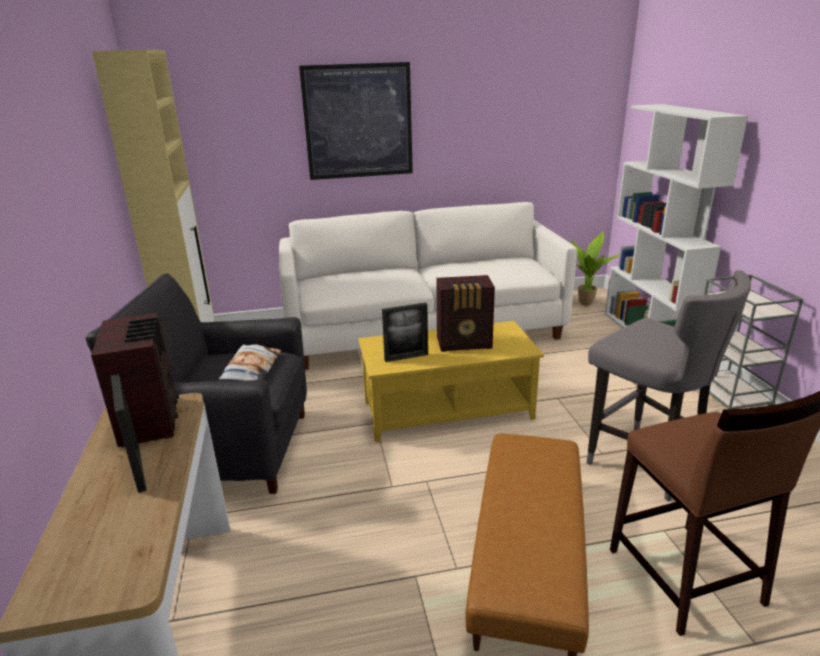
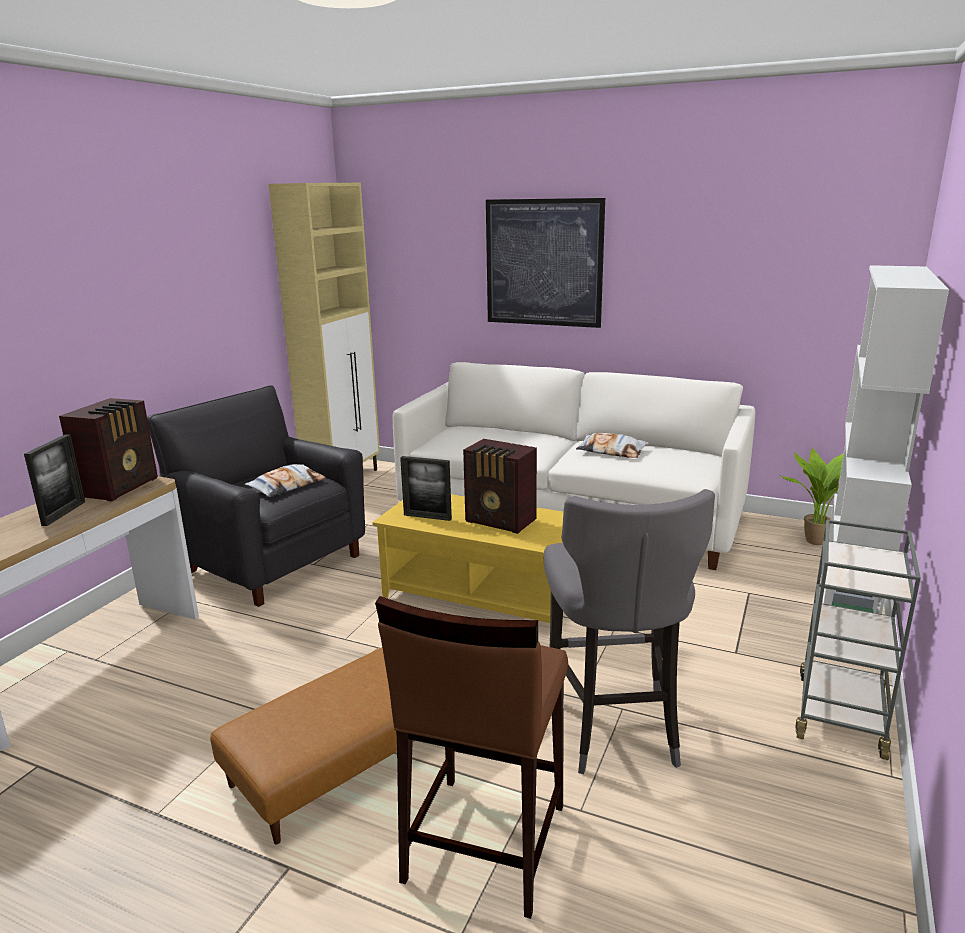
camera: 35 degrees right, 5 degrees down
none -> pillow [576,433,649,458]

